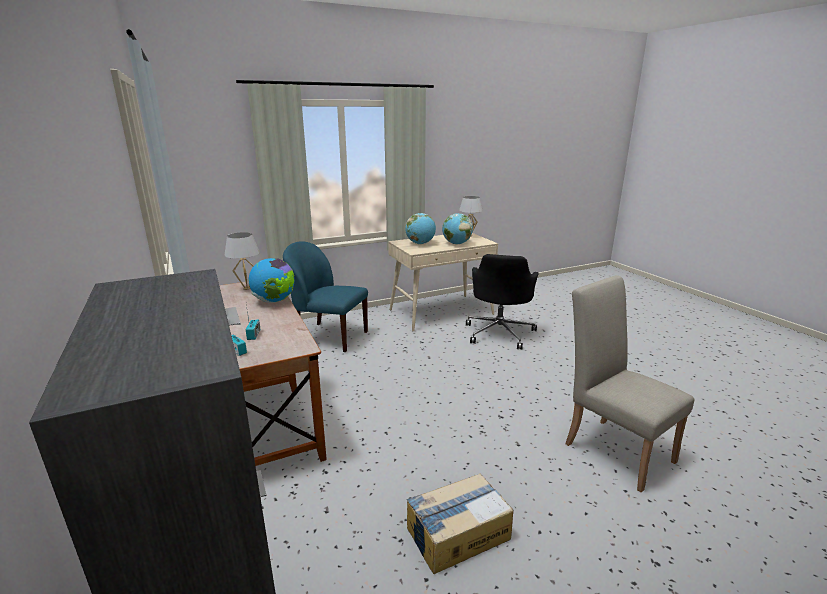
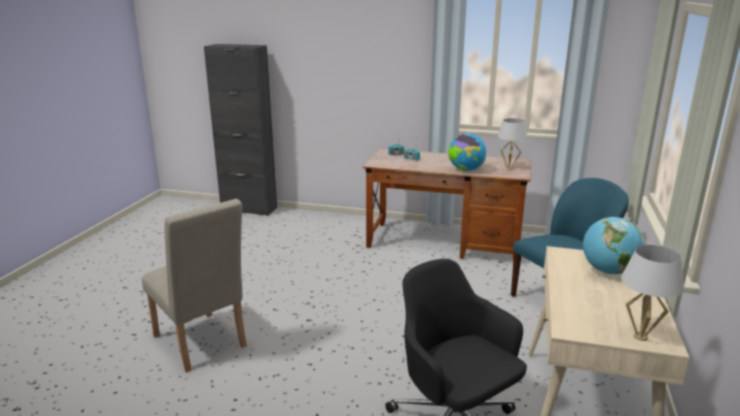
camera: 130 degrees right, 0 degrees up
cardboard box [407,473,513,574] -> none
globe [442,213,473,244] -> none
beige chair [565,275,694,492] -> beige chair turned 45 degrees clockwise [142,199,247,373]

